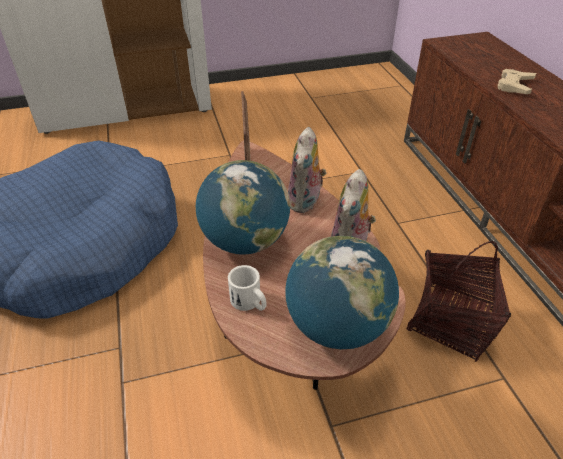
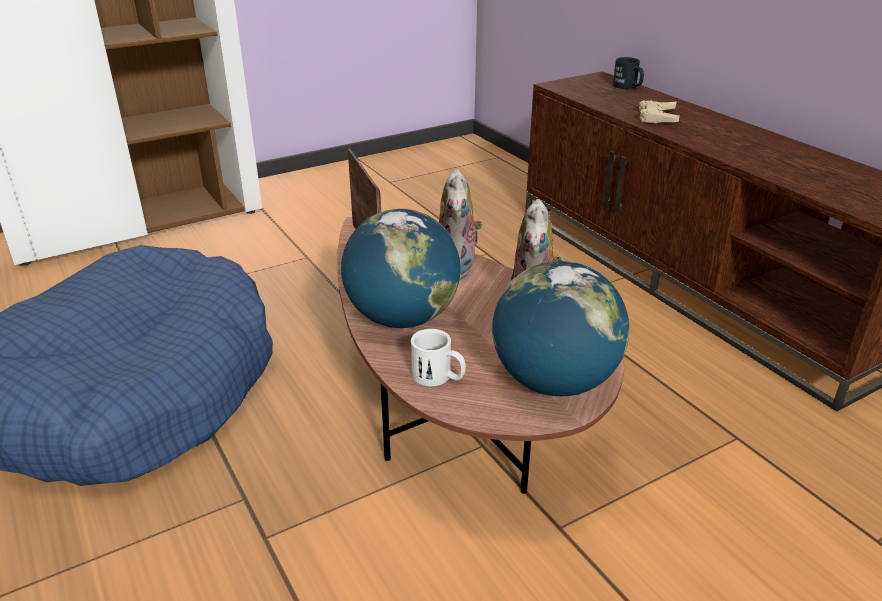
camera: 15 degrees left, 10 degrees down
basket [407,241,511,362] -> none
none -> black mug [613,57,644,89]

